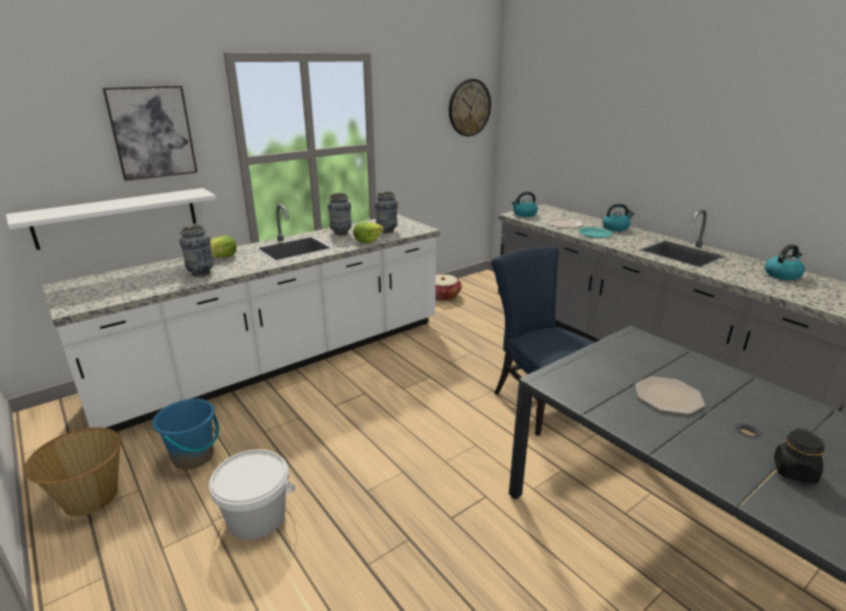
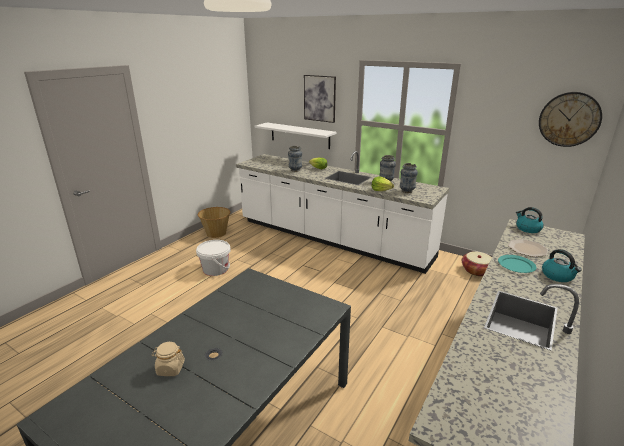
camera: 70 degrees right, 0 degrees up
blue bucket [152,398,219,470] -> none
blue chair [491,246,595,436] -> none
plate [635,376,705,414] -> none
kettle [765,244,805,280] -> none
black jar [774,428,824,484] -> beige jar [152,342,185,376]

